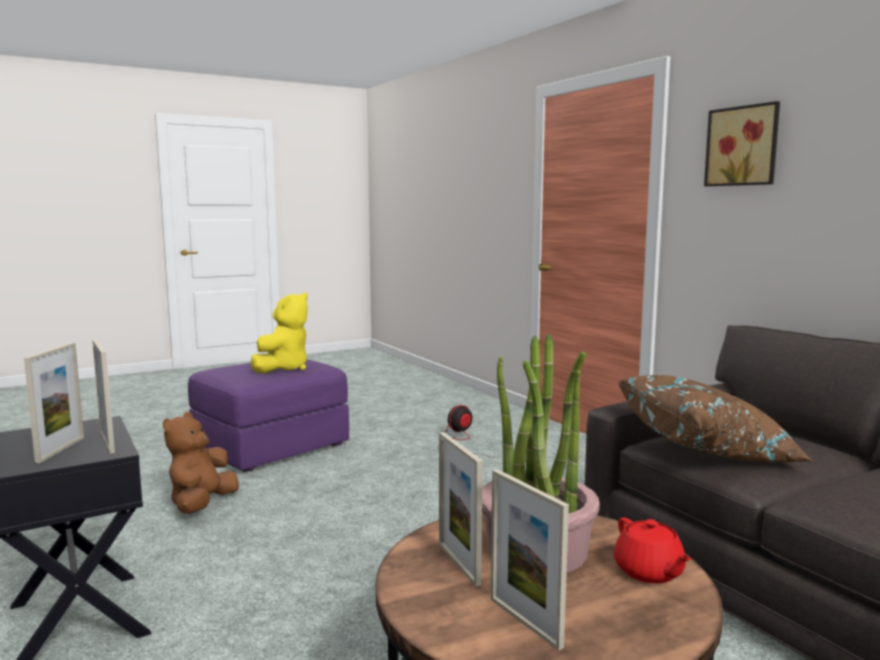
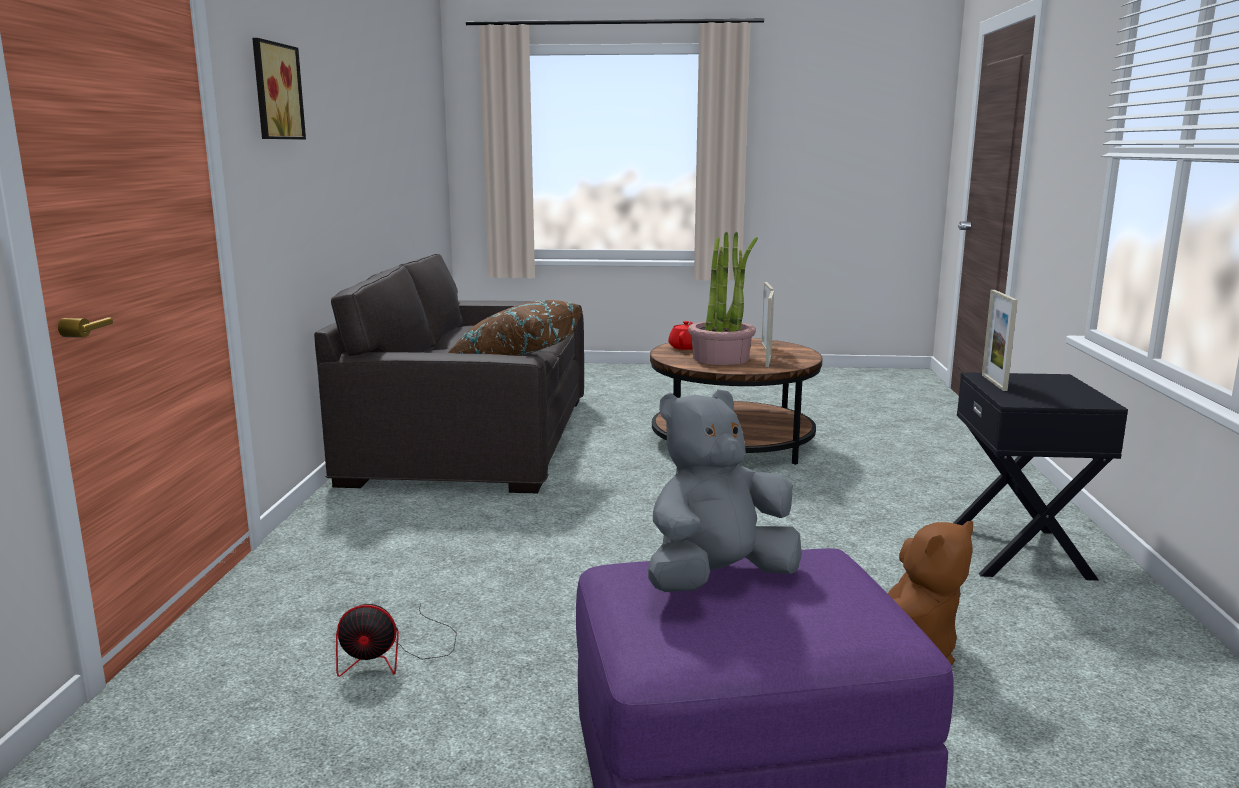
camera: 145 degrees left, 5 degrees up
picture frame [24,343,84,463] -> none
yellow plush toy [251,292,308,373] -> grey plush toy [648,390,802,592]

